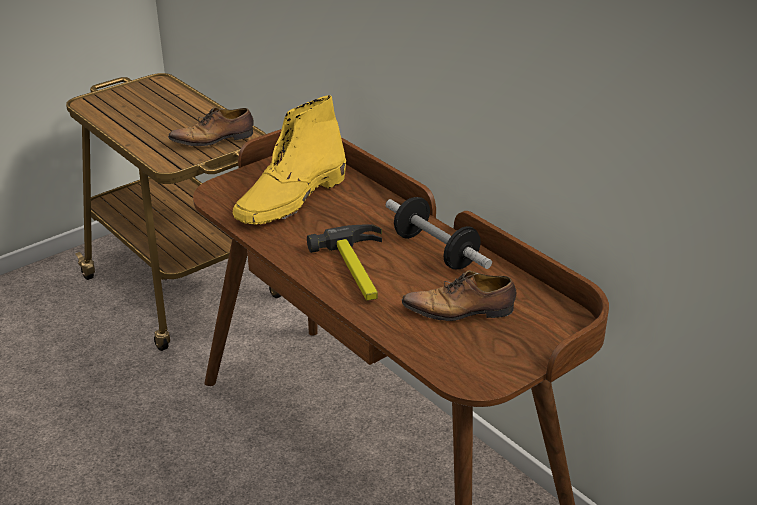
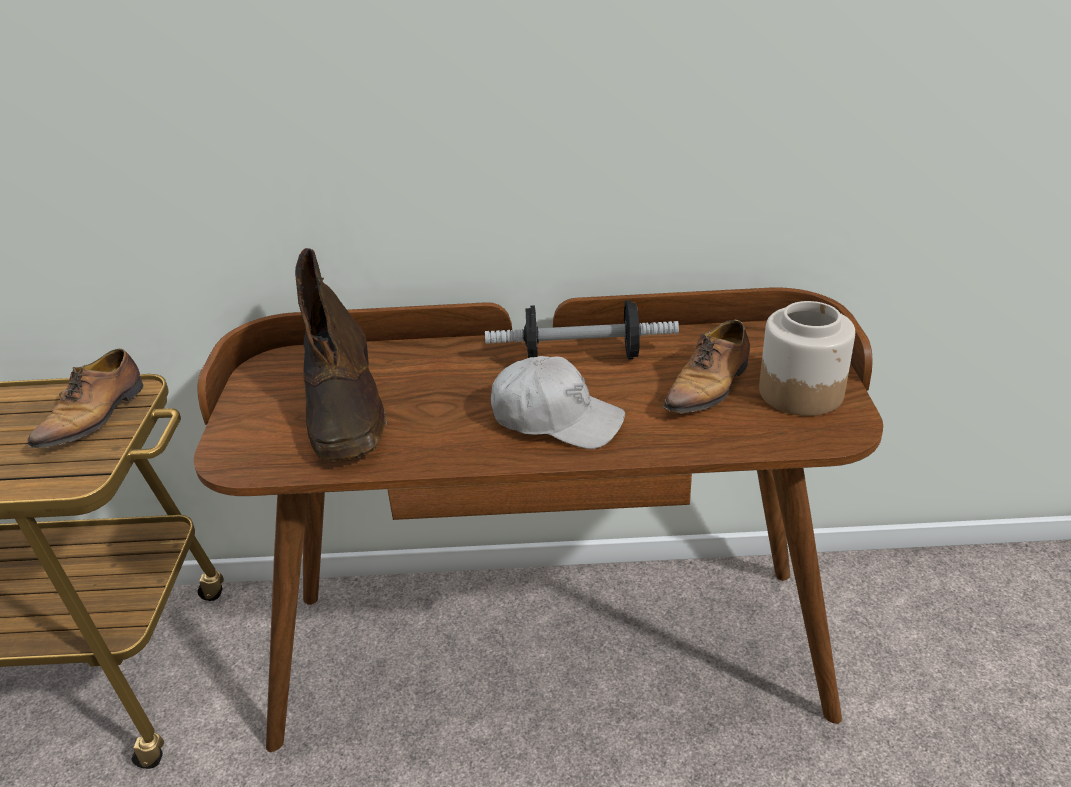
camera: 50 degrees left, 0 degrees up
yellow boot [232,95,346,225] -> brown boot [295,248,387,462]
hammer [307,224,382,301] -> white cap [491,356,625,449]
none -> jar [759,301,855,416]

